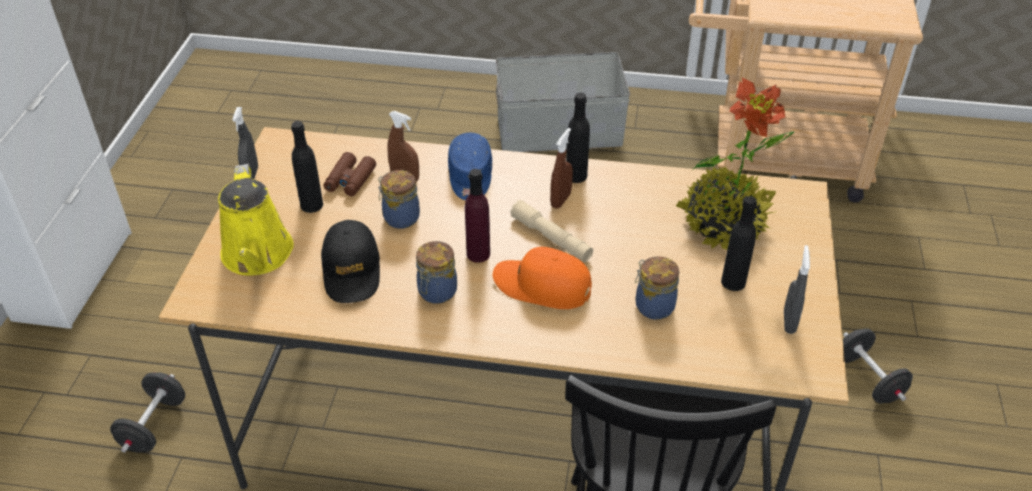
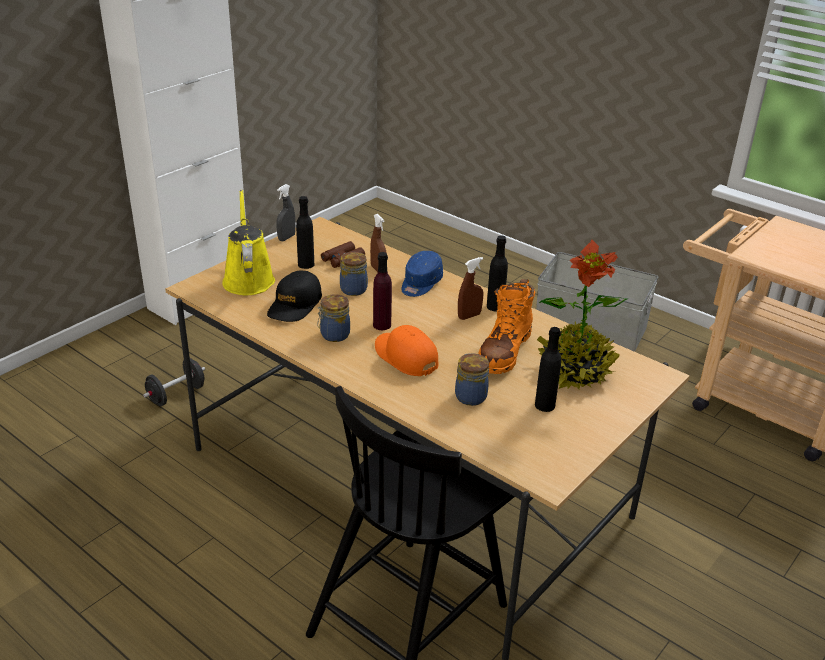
camera: 30 degrees right, 10 degrees down
yellow watering can [218,164,294,276] -> yellow watering can turned 150 degrees clockwise [222,190,275,295]
beige flashlight [510,200,593,262] -> none
grey spray bottle [784,245,810,334] -> none
black dumbbell [843,329,913,403] -> none
none -> orange boot [478,279,535,374]

